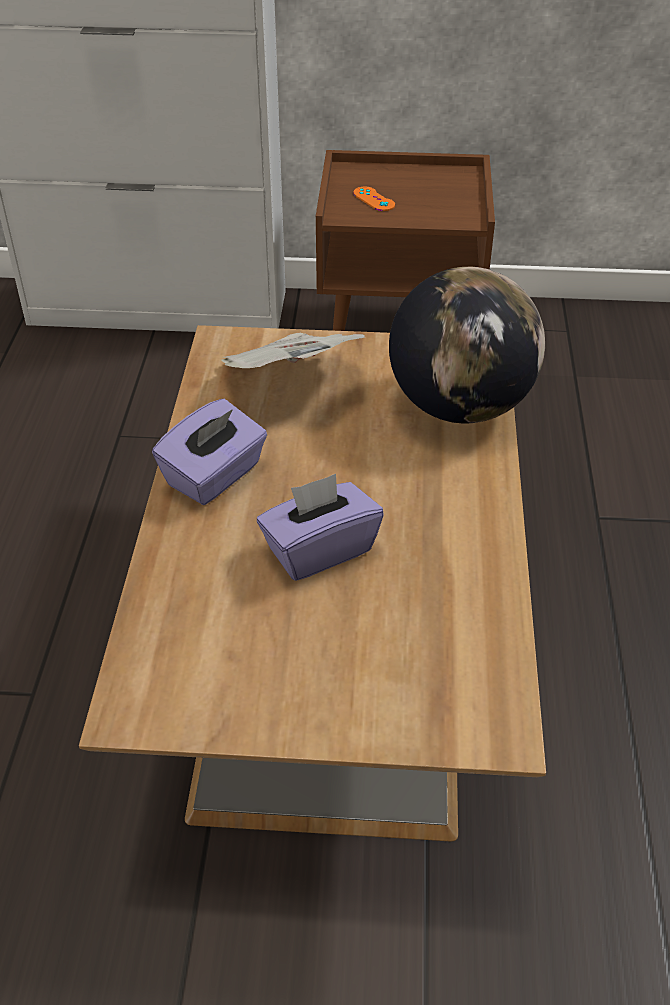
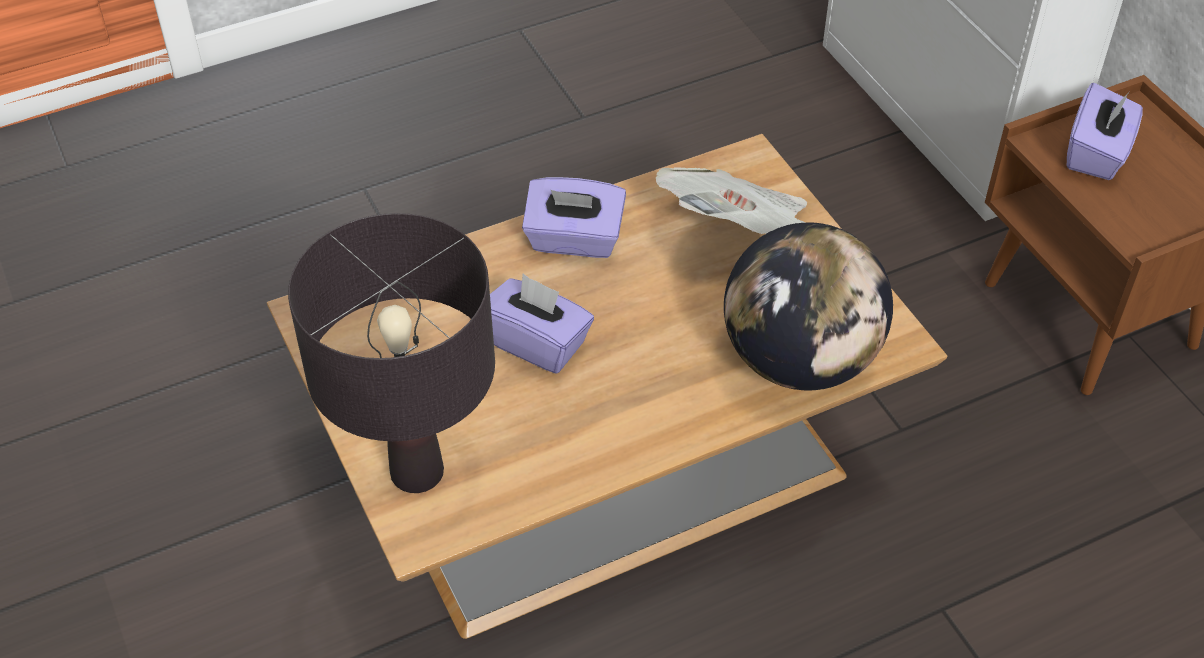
camera: 60 degrees right, 5 degrees up
orange game controller [353,187,395,211] -> purple tissue box [1067,83,1143,180]
none -> black table lamp [288,213,495,493]

